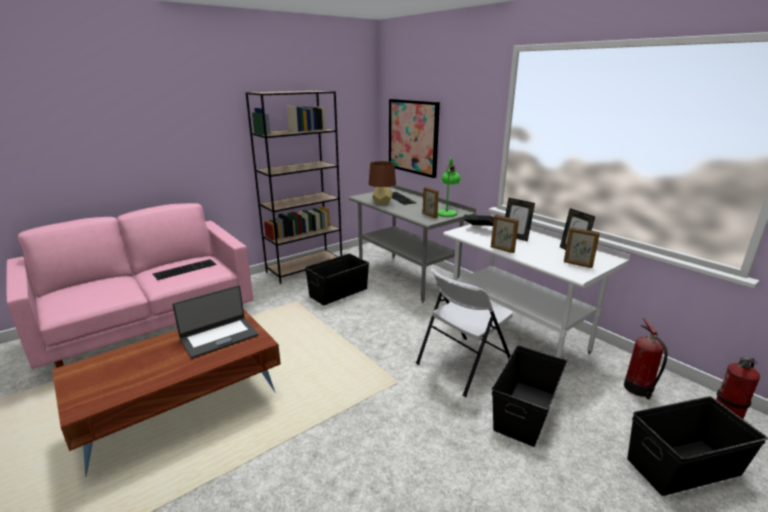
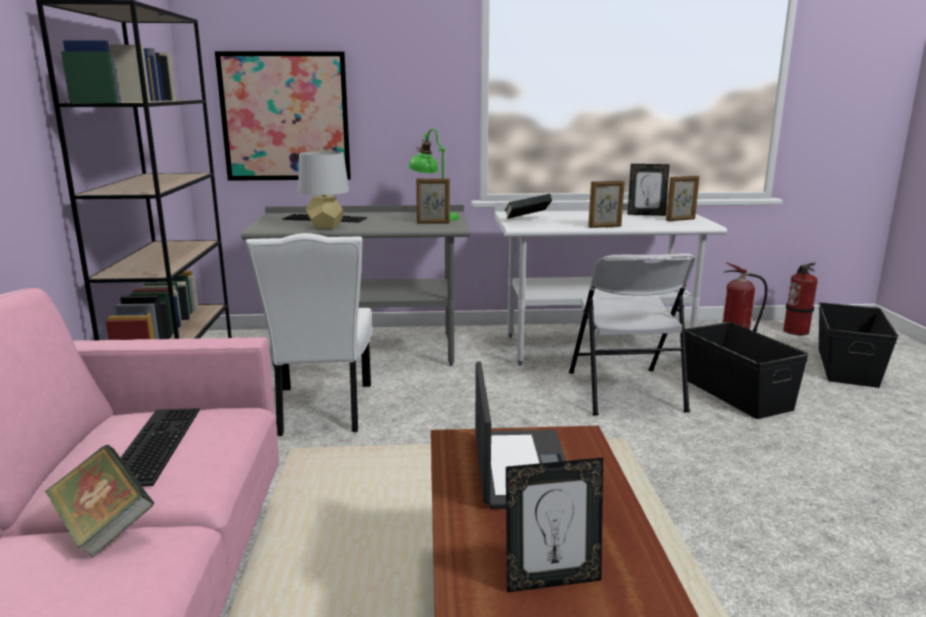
camera: 55 degrees left, 5 degrees down
black storage box [305,253,369,305] -> white chair [246,233,373,436]
brown table lamp [369,161,396,205] -> grey table lamp [298,151,349,229]
picture frame [505,198,535,241] -> picture frame moved to [506,457,603,592]
none -> book [45,445,154,558]

